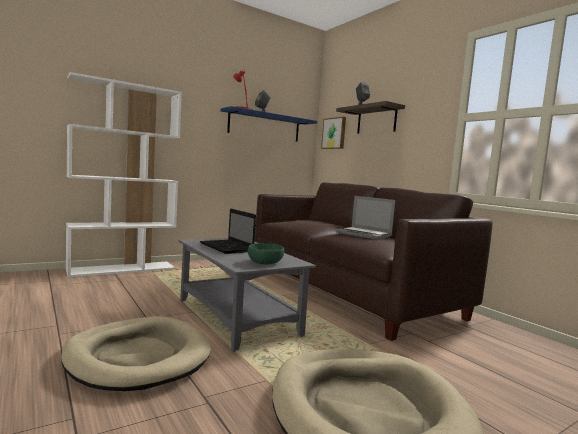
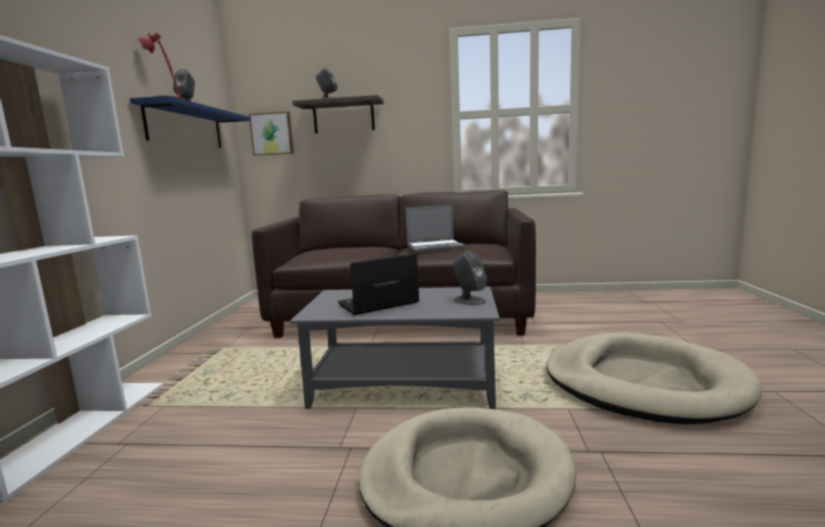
camera: 50 degrees left, 5 degrees up
laptop [200,208,256,254] -> laptop turned 150 degrees clockwise [338,253,419,315]
green bowl [248,243,285,265] -> grey speaker [453,251,487,305]

